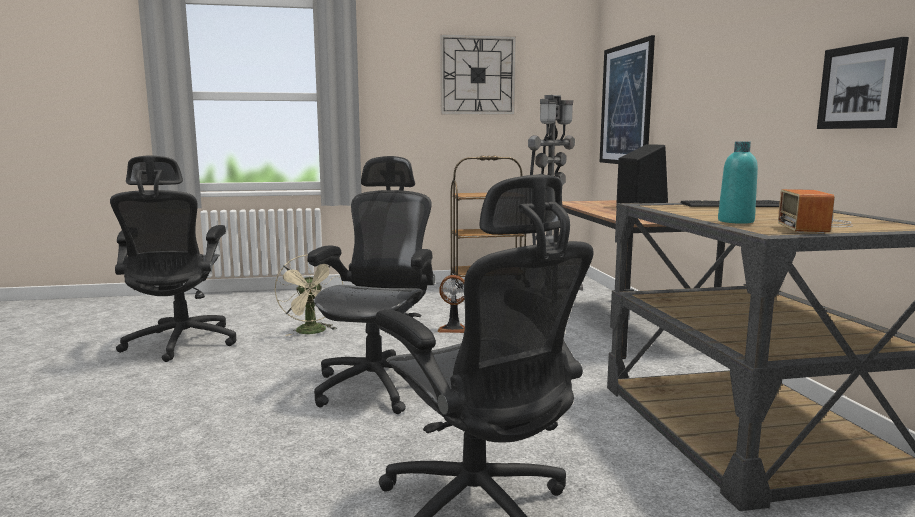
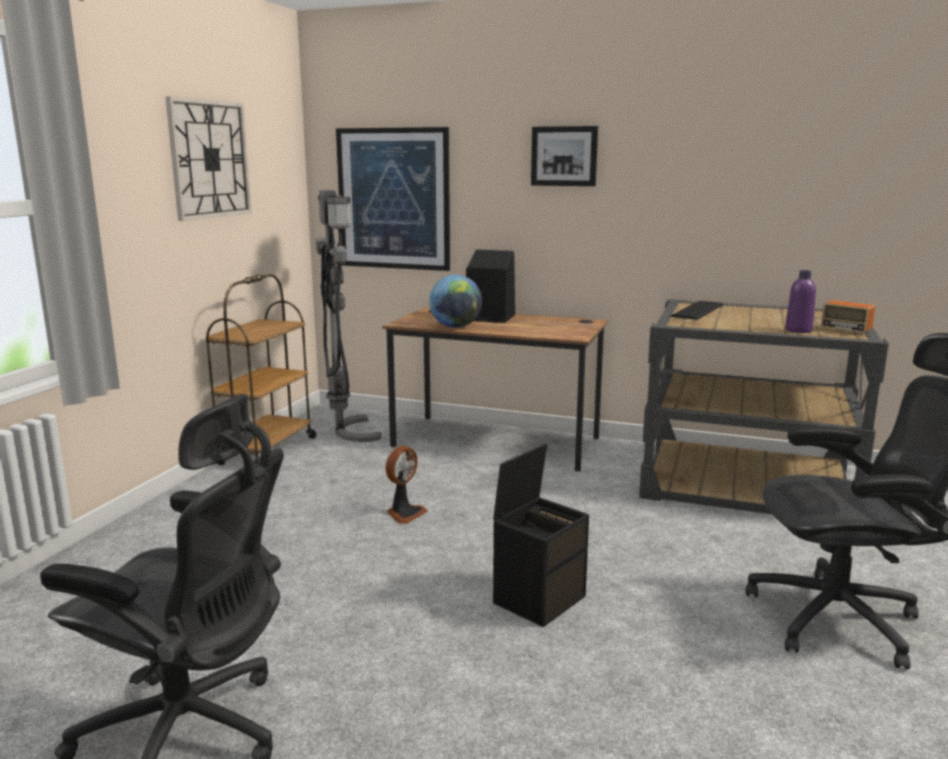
camera: 60 degrees left, 5 degrees up
beige fan [275,255,343,336] -> none
office chair [308,156,435,414] -> black storage box [493,443,589,627]
turquoise bottle [718,141,758,224] -> purple bottle [785,270,816,333]
picture [817,37,909,129] -> picture moved to [531,126,598,186]
none -> globe [429,275,482,328]

